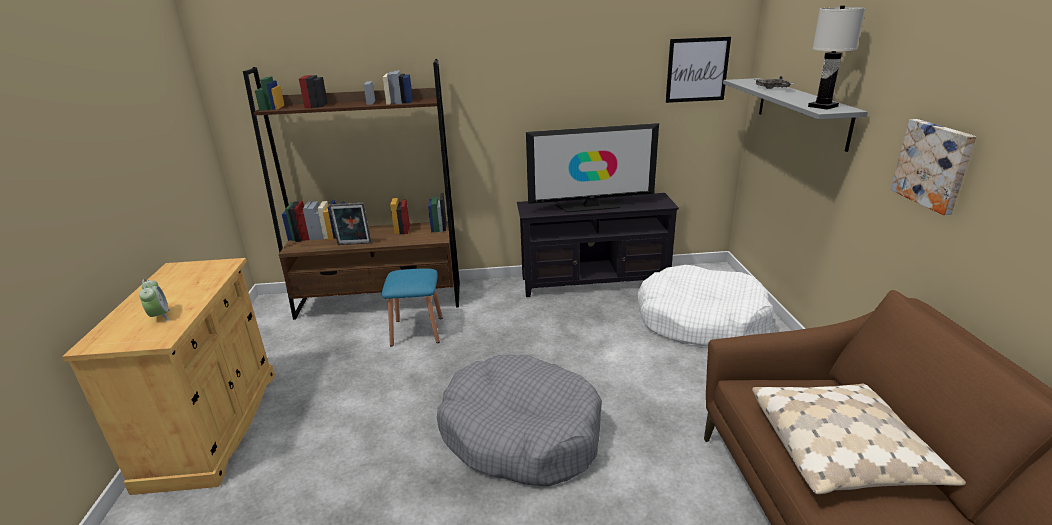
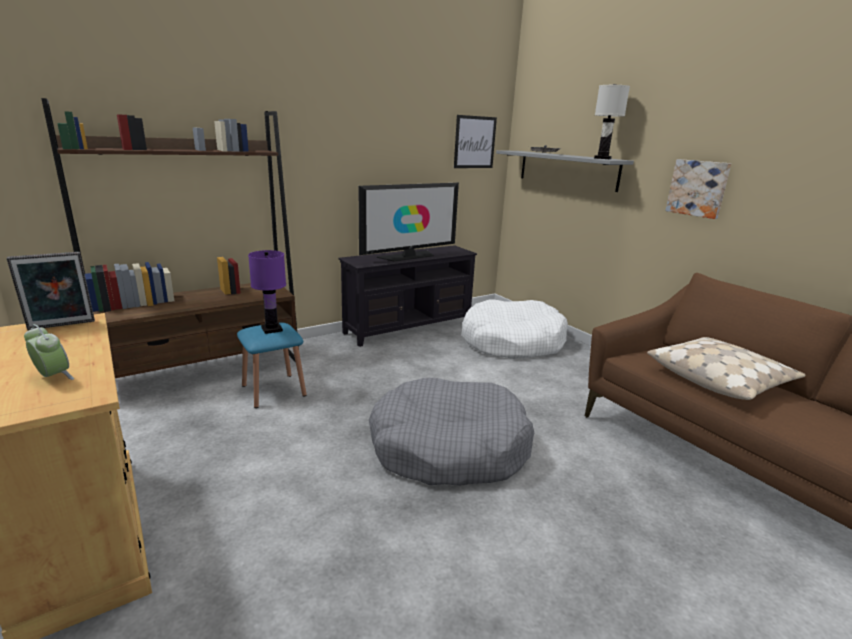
camera: 30 degrees left, 5 degrees down
picture frame [328,203,371,245] -> picture frame moved to [7,252,95,330]
none -> purple table lamp [248,250,286,334]

